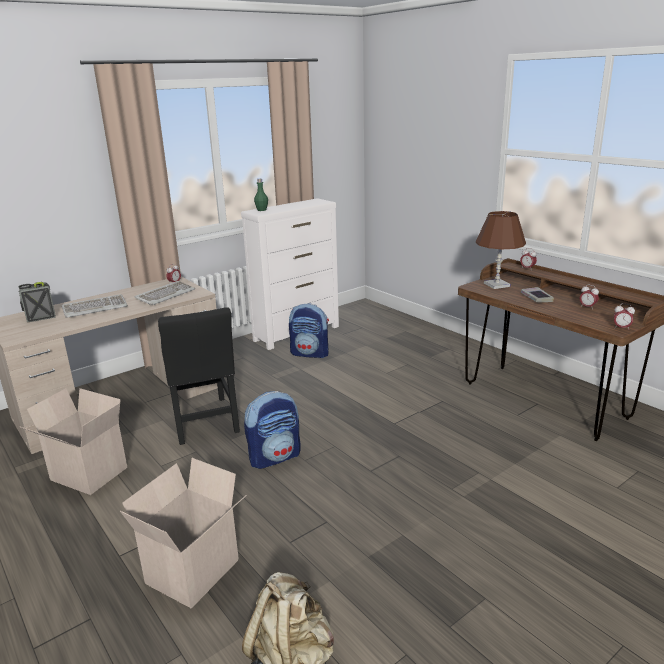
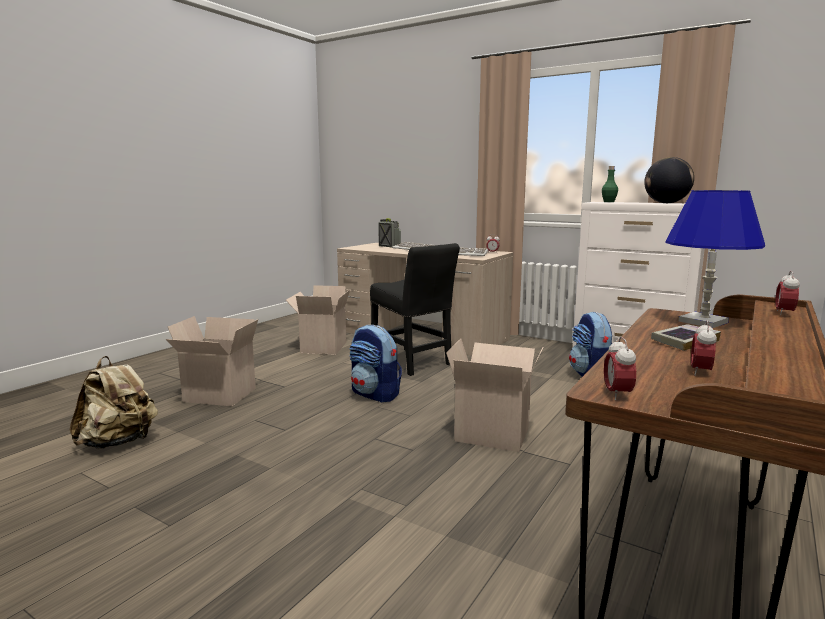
camera: 70 degrees right, 10 degrees down
black chair [158,307,240,445] -> black chair turned 90 degrees counterclockwise [370,243,460,376]
brown table lamp [476,211,526,289] -> blue table lamp [665,190,765,328]
none -> cardboard box [446,339,543,452]
none -> globe [644,157,694,203]

